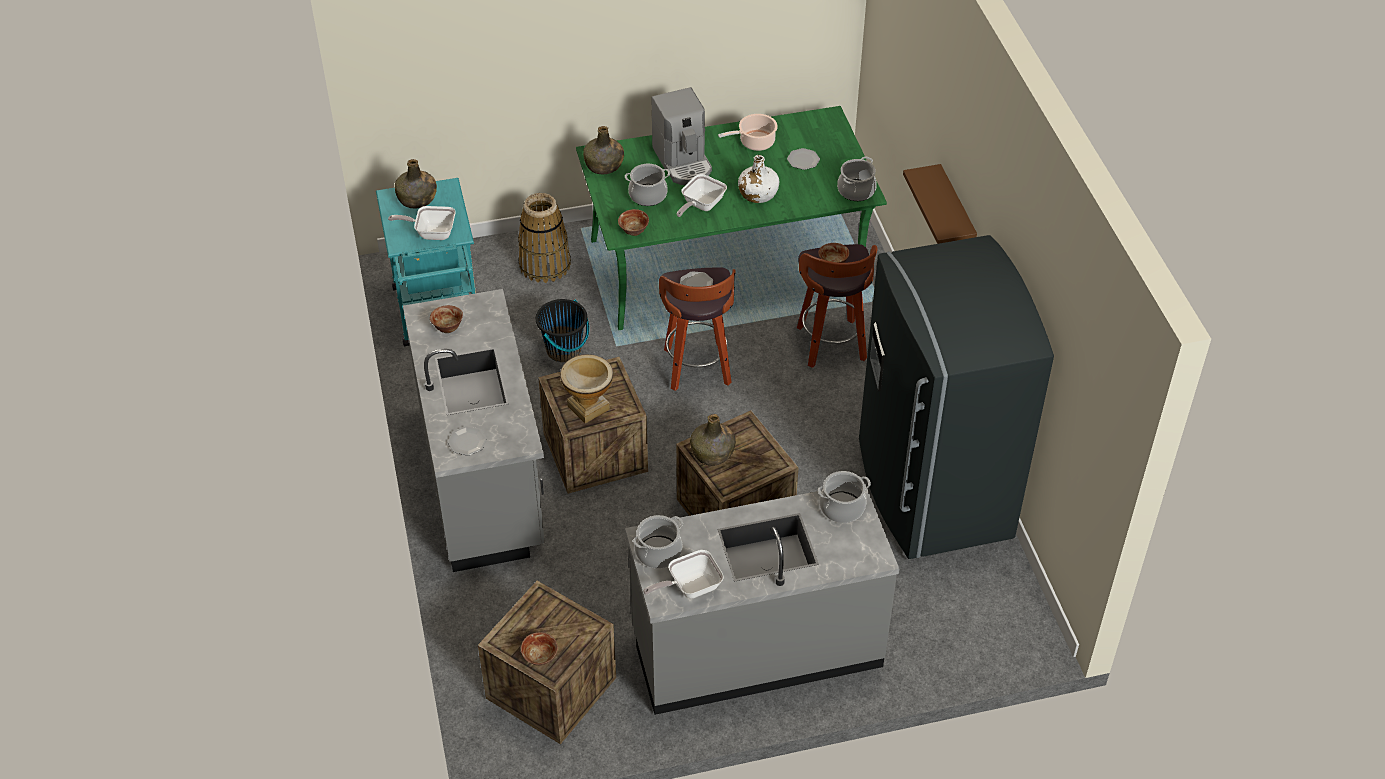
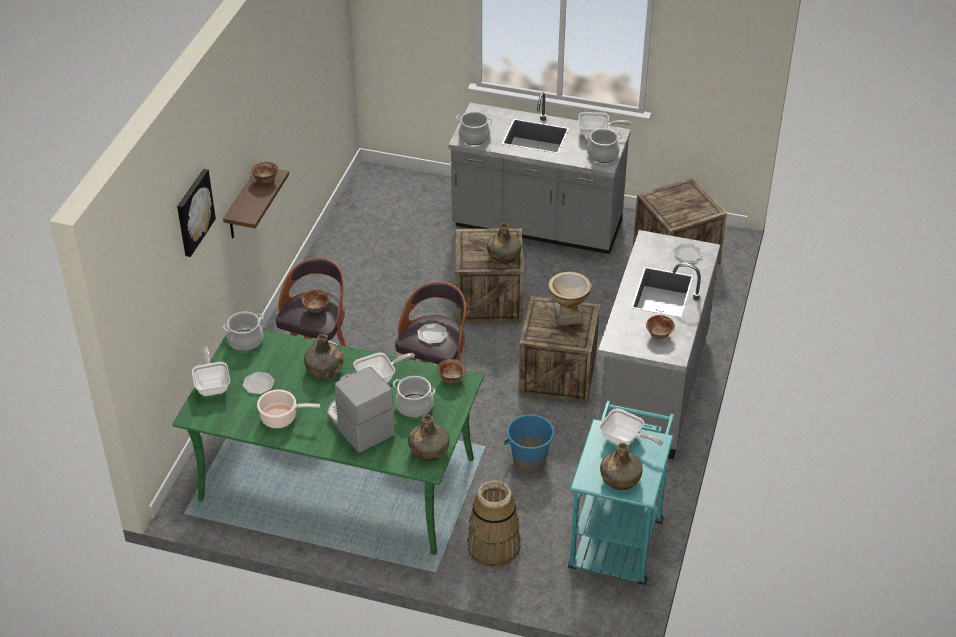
camera: 150 degrees left, 5 degrees down
bowl [521,632,558,666] -> bowl moved to [251,162,278,184]
black bucket [536,299,589,362] -> blue bucket [503,414,554,473]
coffee machine [651,87,712,185] -> coffee machine turned 45 degrees counterclockwise [327,367,395,453]
white bottle [738,155,779,203] -> green bottle [304,334,344,379]
grey fridge [859,235,1054,559] -> none
none -> picture [177,169,216,257]
none -> frying pan [192,346,230,396]

